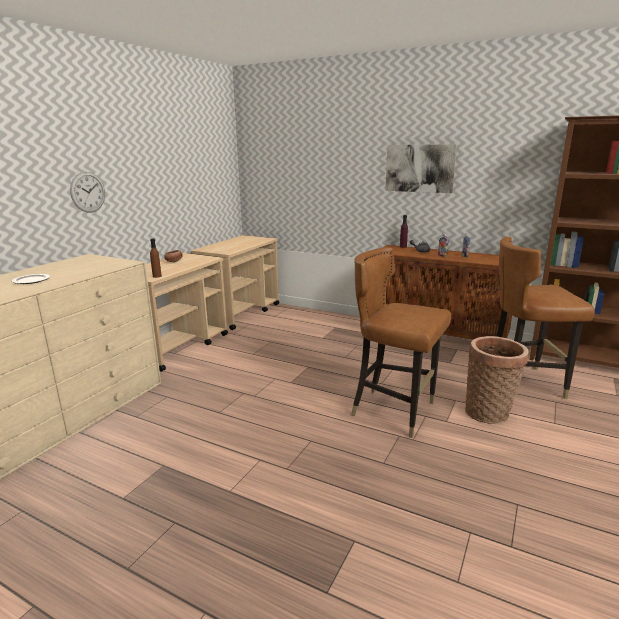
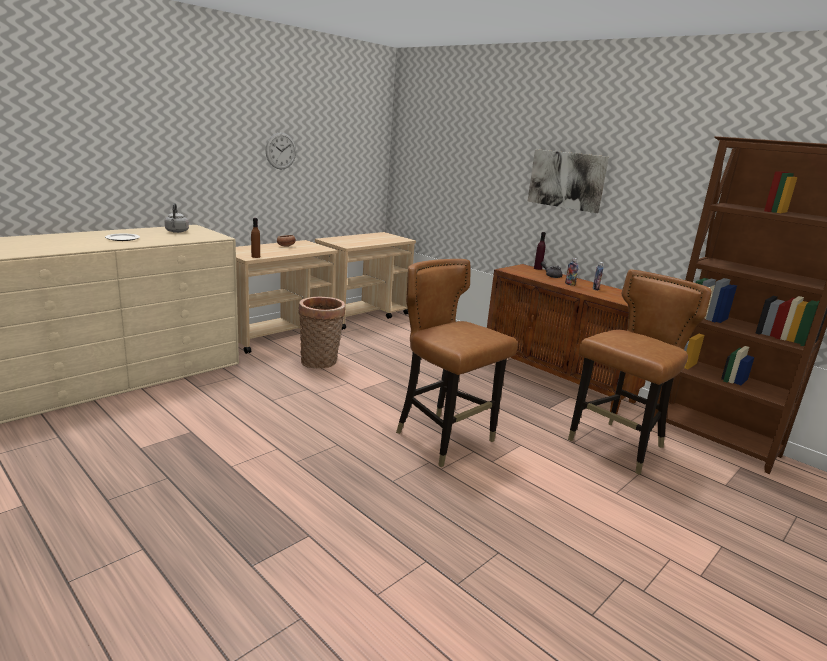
camera: 15 degrees right, 0 degrees up
wall clock [70,172,105,212] -> wall clock moved to [266,133,296,170]
basket [465,336,529,424] -> basket moved to [299,297,345,369]
brown chair [496,237,595,399] -> brown chair turned 120 degrees clockwise [568,269,712,475]
none -> grey kettle [165,203,189,233]

